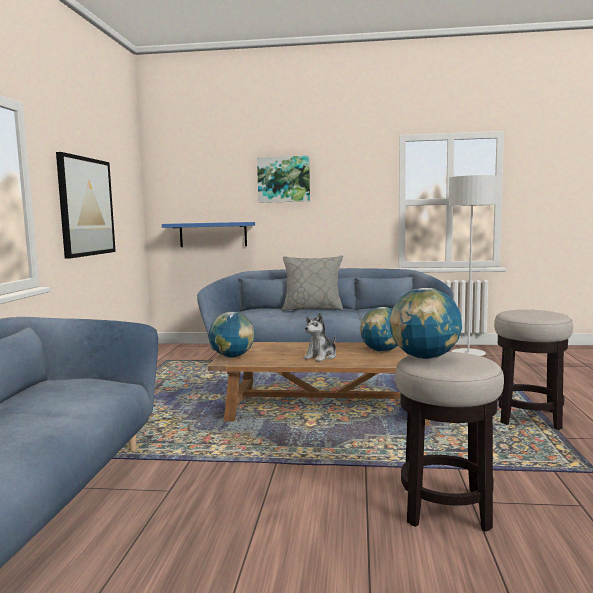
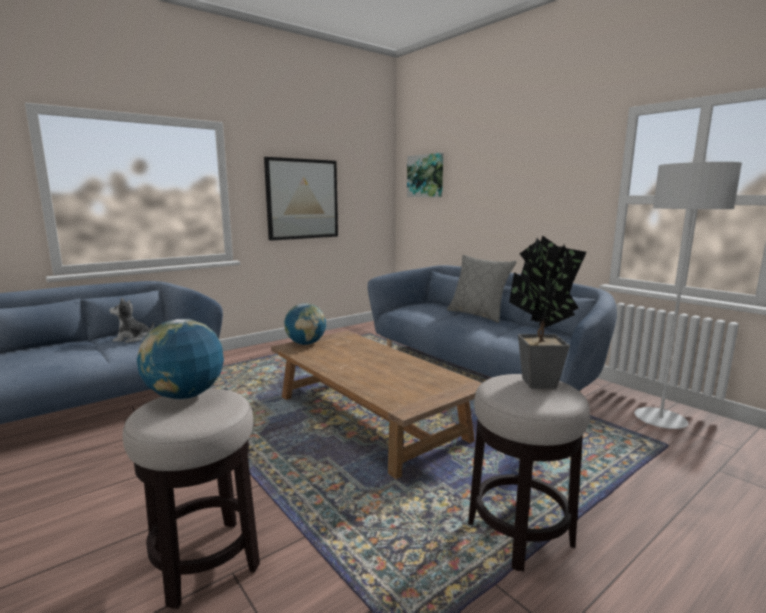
camera: 45 degrees right, 5 degrees up
blue shelf [162,222,255,247] -> none
picture [257,156,310,203] -> picture moved to [407,153,443,197]
plush toy [304,313,336,362] -> plush toy moved to [109,298,154,343]
globe [360,307,398,352] -> none
none -> potted plant [509,235,587,388]

